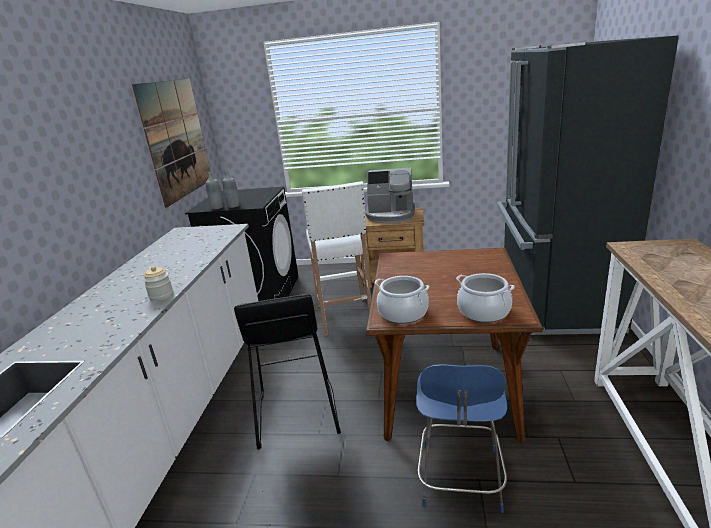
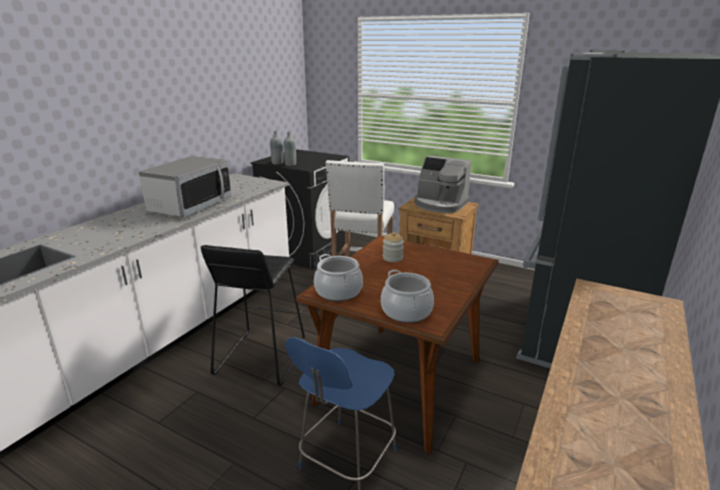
camera: 20 degrees right, 0 degrees up
picture [132,78,211,208] -> none
jar [143,266,173,301] -> jar moved to [383,232,404,262]
none -> microwave [139,156,232,218]

